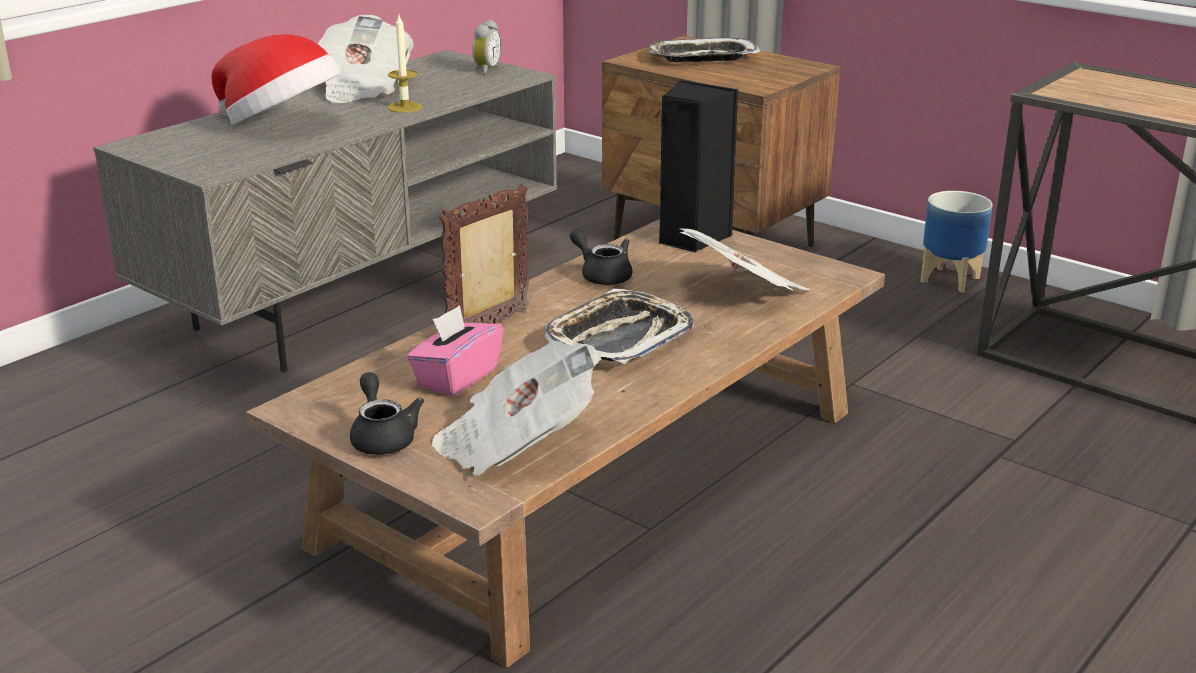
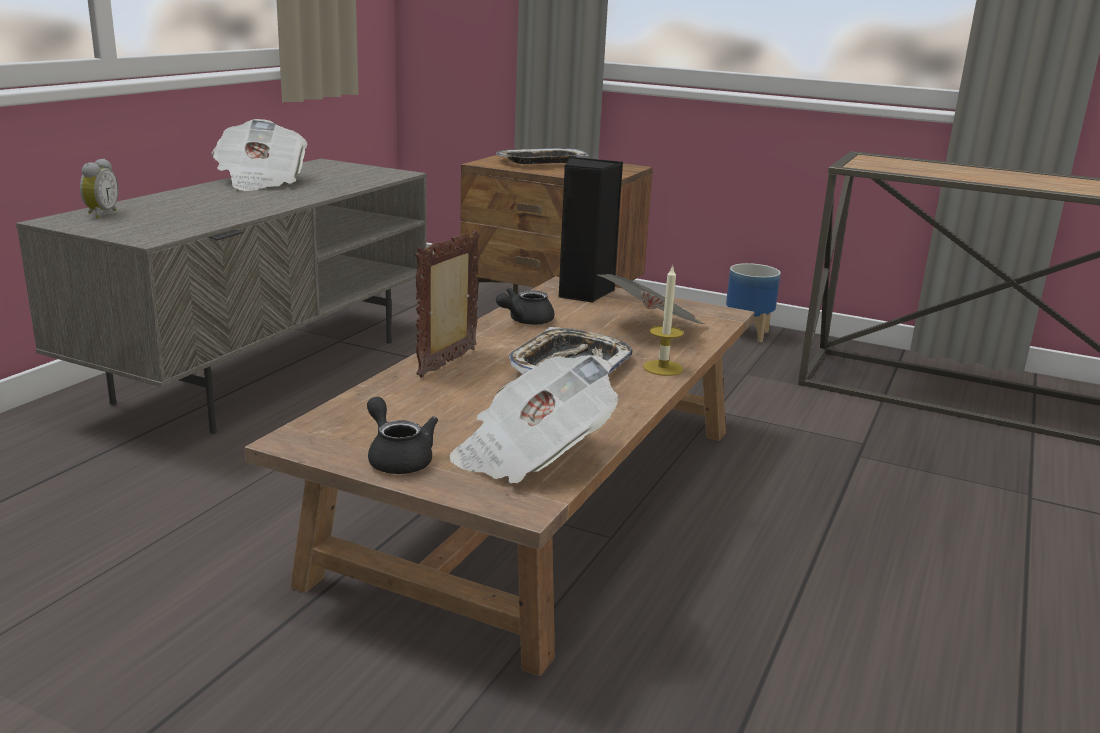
camera: 15 degrees left, 5 degrees down
hat [211,34,341,125] -> none
candle [387,15,422,113] -> candle moved to [643,265,684,376]
pink tissue box [406,305,504,396] -> none
alarm clock [472,20,502,75] -> alarm clock moved to [80,158,119,218]
black teapot [570,228,632,285] -> black teapot turned 75 degrees counterclockwise [496,288,554,325]

